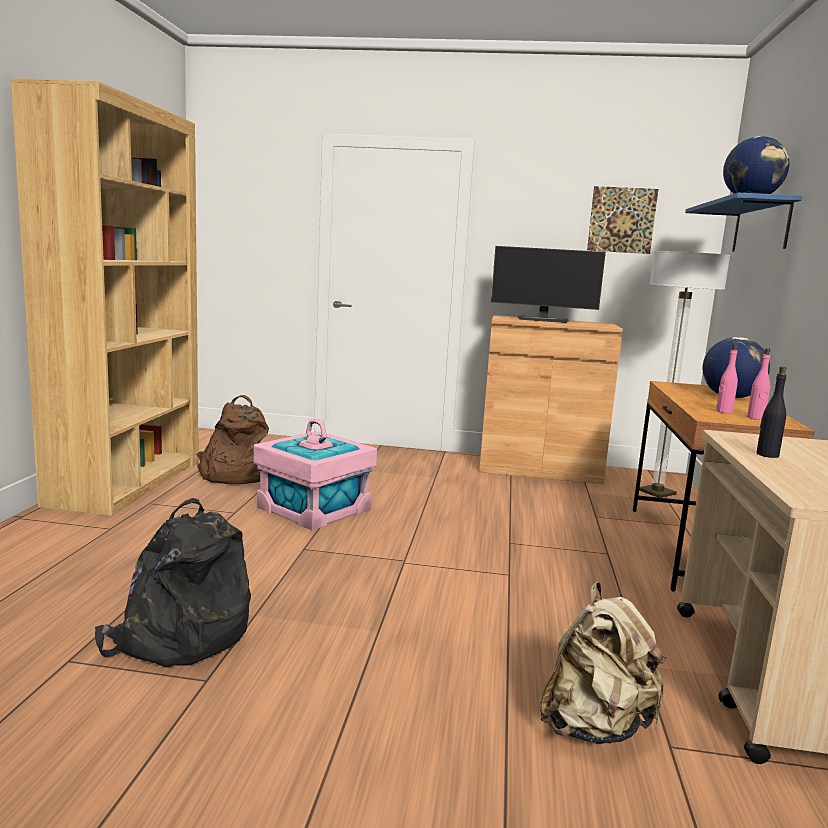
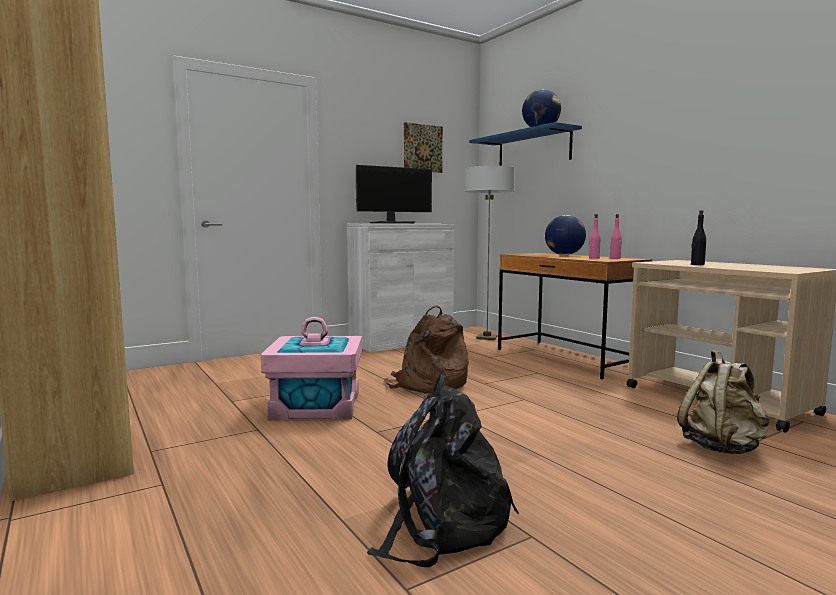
camera: 40 degrees left, 5 degrees down
brown backpack [196,395,269,484] -> brown backpack moved to [384,305,469,394]
brown cabinet [479,315,623,484] -> white cabinet [347,224,454,352]

